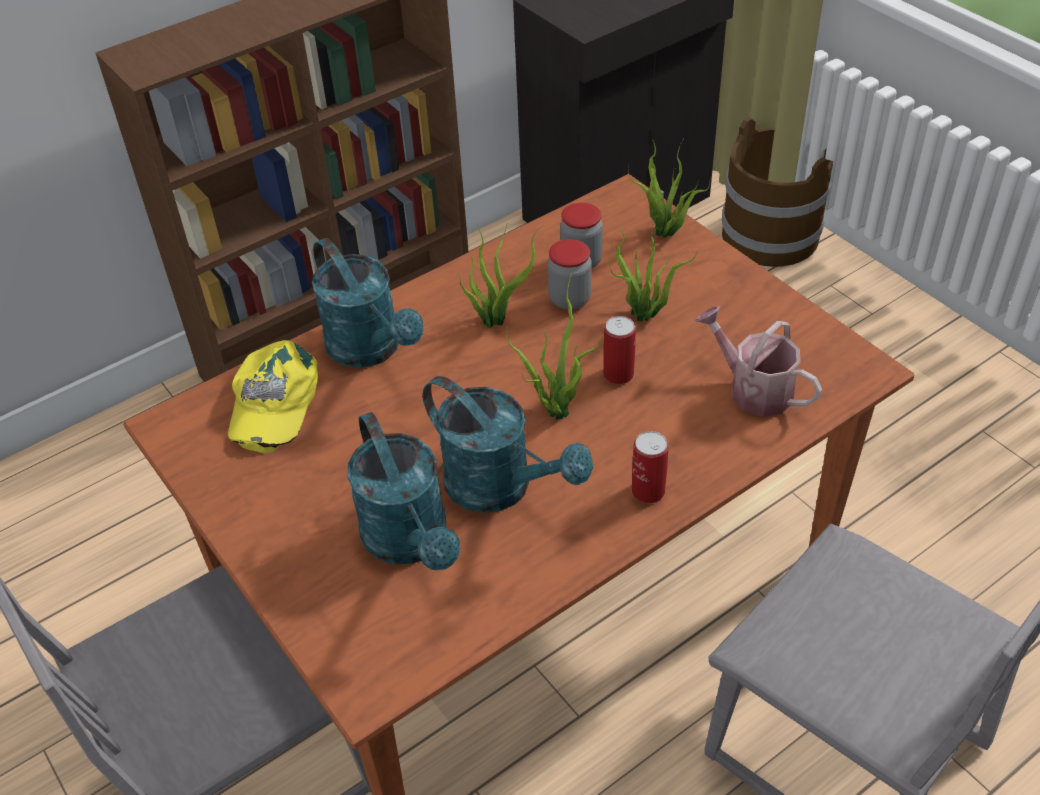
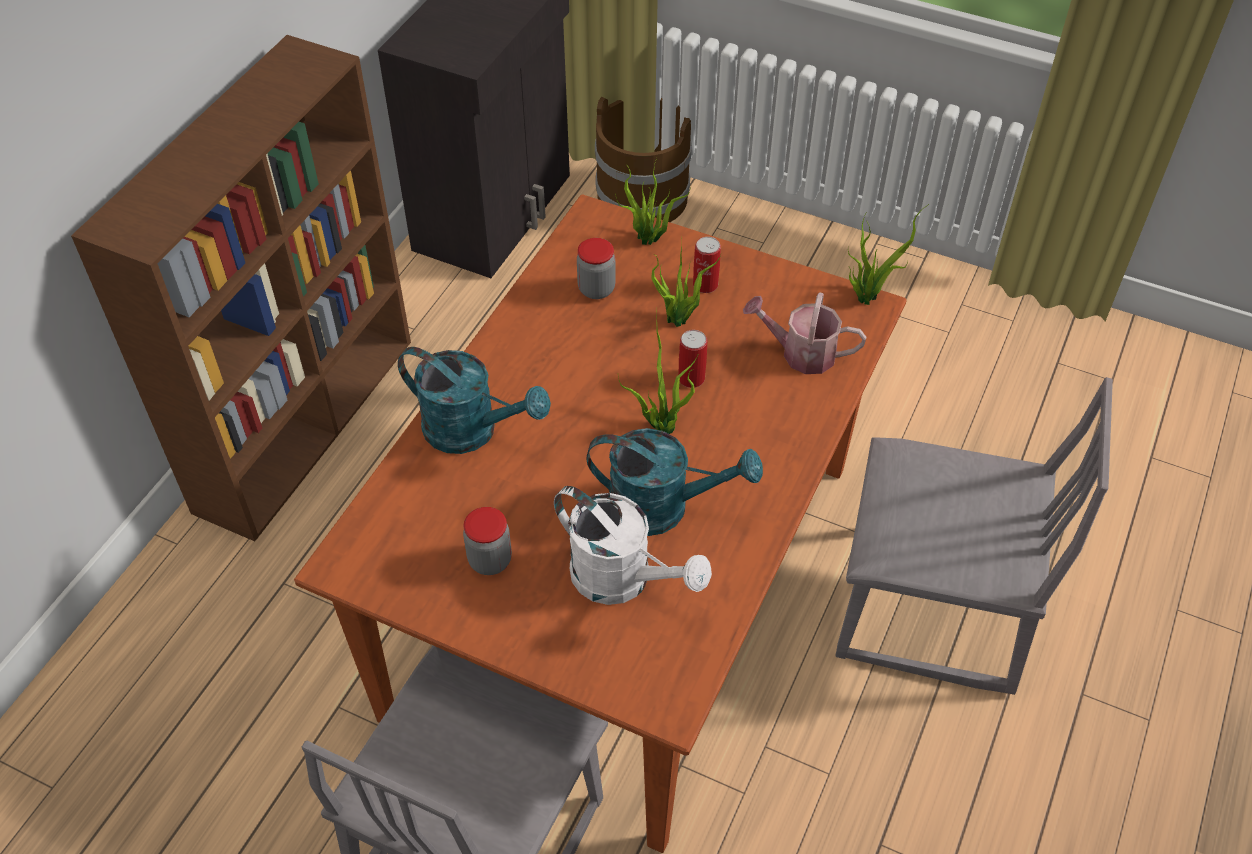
camera: 30 degrees left, 5 degrees up
yellow cap [228,340,318,453] -> none
turquoise watering can [347,412,460,571] -> white watering can [554,486,712,605]
potted plant [458,222,544,328] -> potted plant moved to [848,204,929,305]
jar [548,239,592,310] -> jar moved to [463,507,512,575]
can [632,431,668,503] -> can moved to [693,237,721,293]

